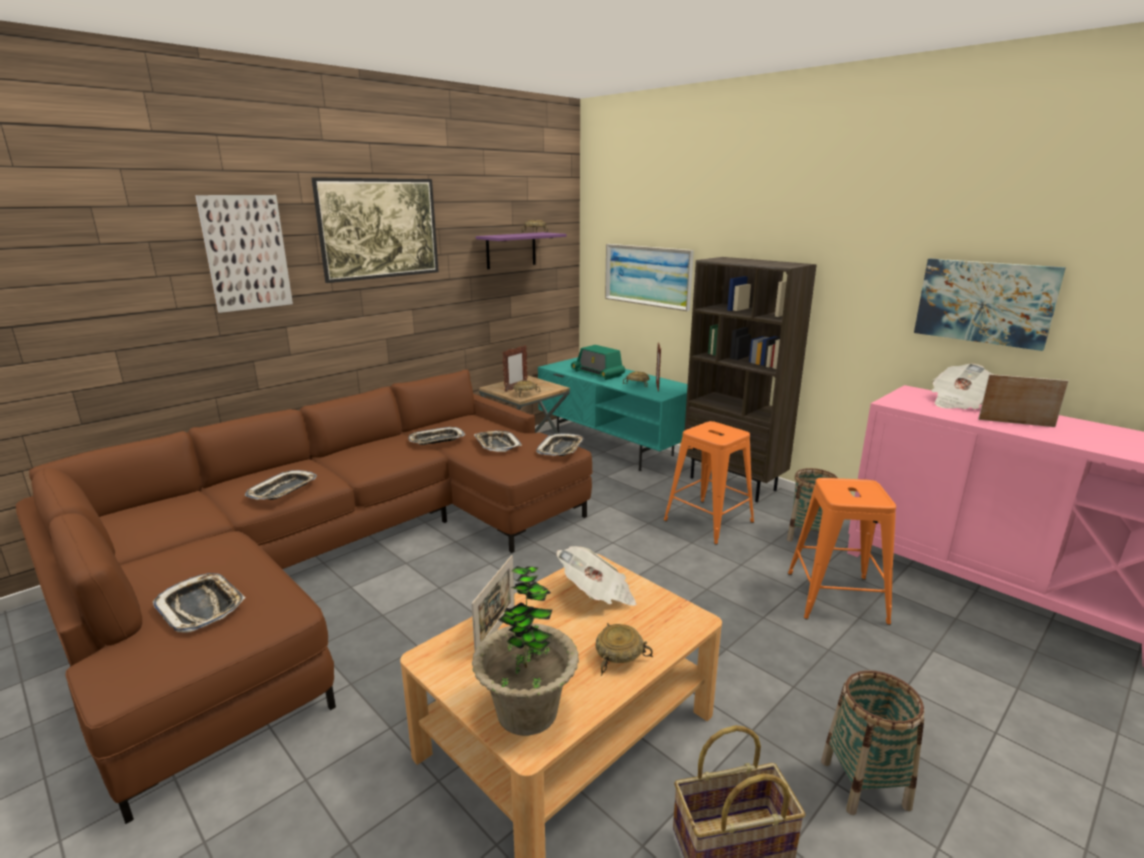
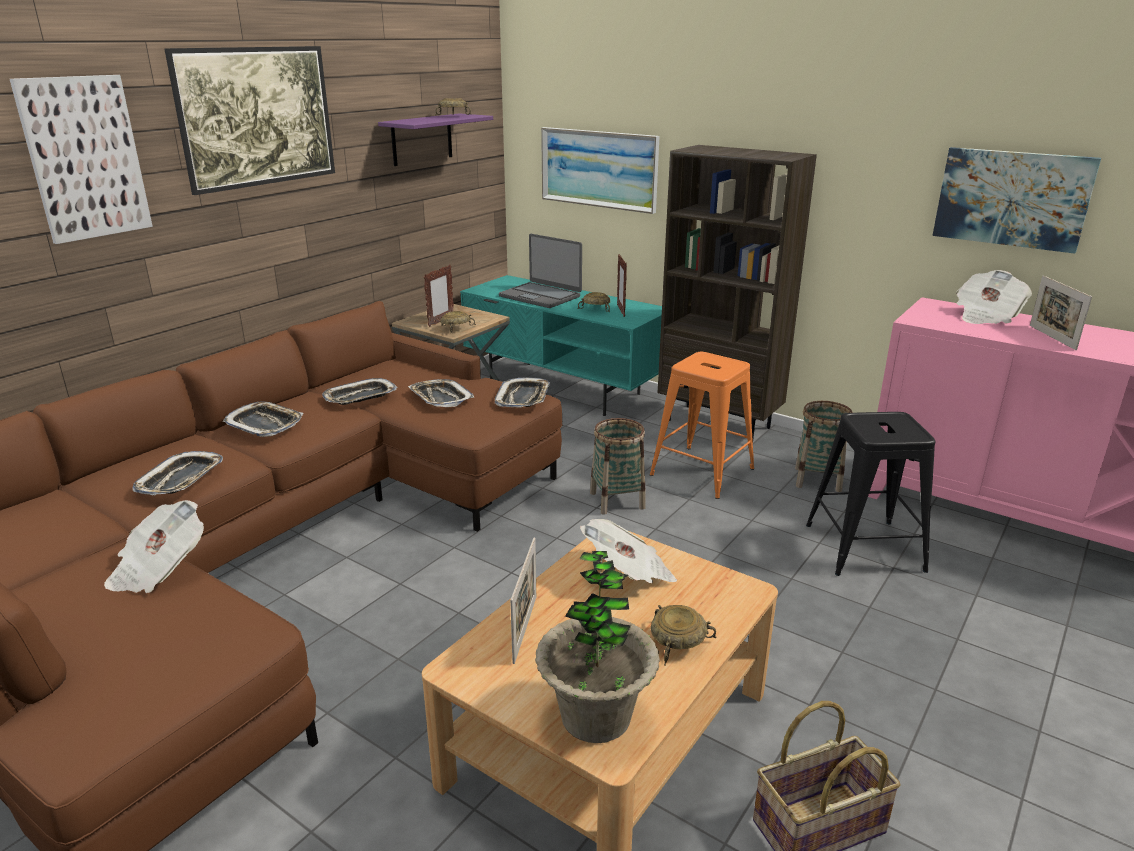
camera: 10 degrees left, 5 degrees up
tray [153,573,246,633] -> tray moved to [223,402,303,437]
radio [571,345,625,380] -> laptop [499,234,582,308]
orange stool [788,478,896,625] -> black stool [806,412,936,576]
basket [821,670,924,815] -> basket moved to [590,418,645,515]
picture frame [978,374,1068,427] -> picture frame turned 105 degrees counterclockwise [1030,275,1092,350]
none -> newspaper [104,500,204,593]

